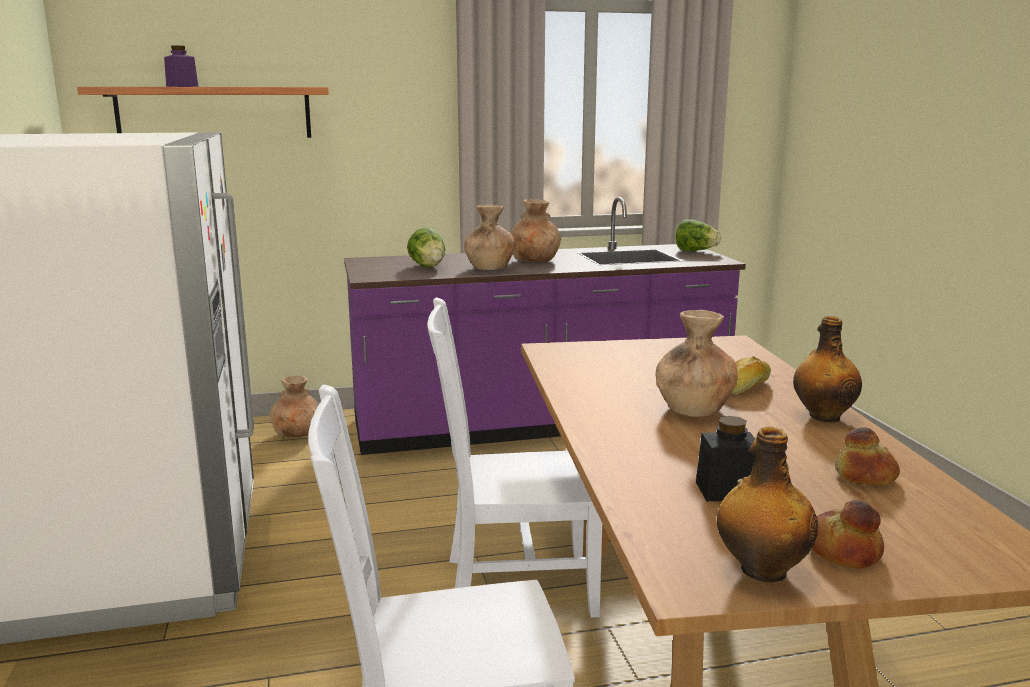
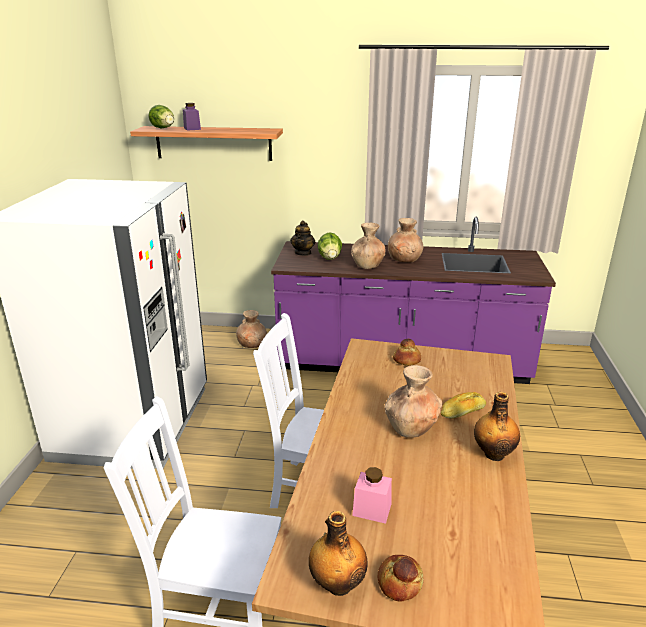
camera: 20 degrees right, 10 degrees up
lettuce [676,219,721,251] -> lettuce moved to [149,105,174,128]
black jar [696,416,755,501] -> pink jar [352,467,392,524]
bread [835,427,900,485] -> bread moved to [393,339,421,366]
none -> teapot [290,220,315,256]

